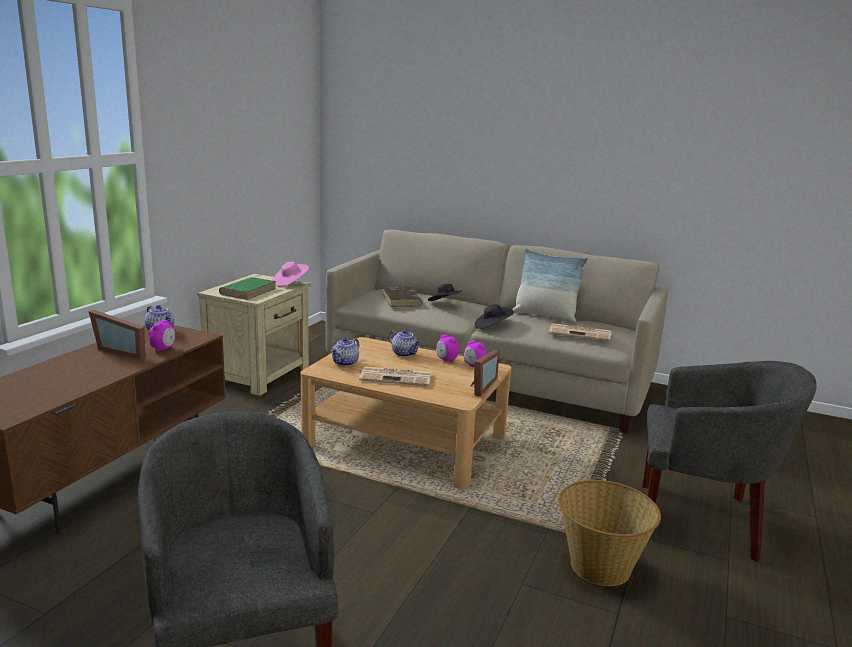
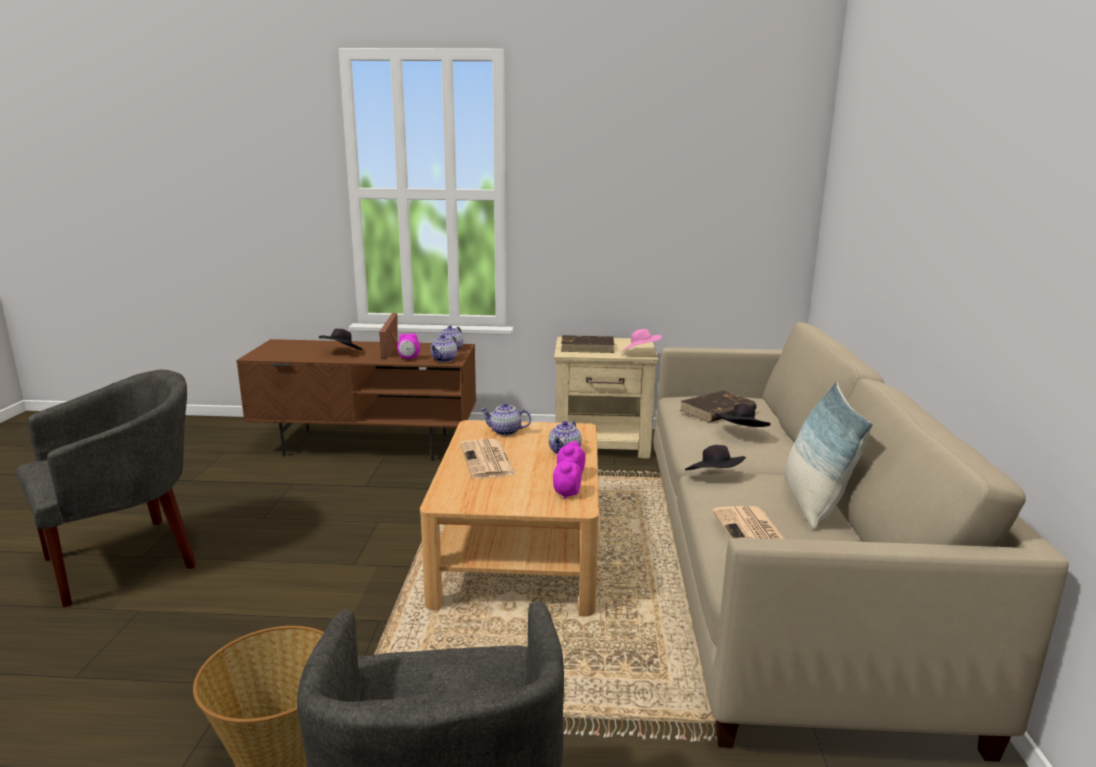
camera: 70 degrees right, 0 degrees up
green book [219,277,277,300] -> brown book [561,335,614,353]
picture frame [471,350,500,397] -> none
none -> black hat [318,329,363,350]
none -> teapot [430,335,457,362]

